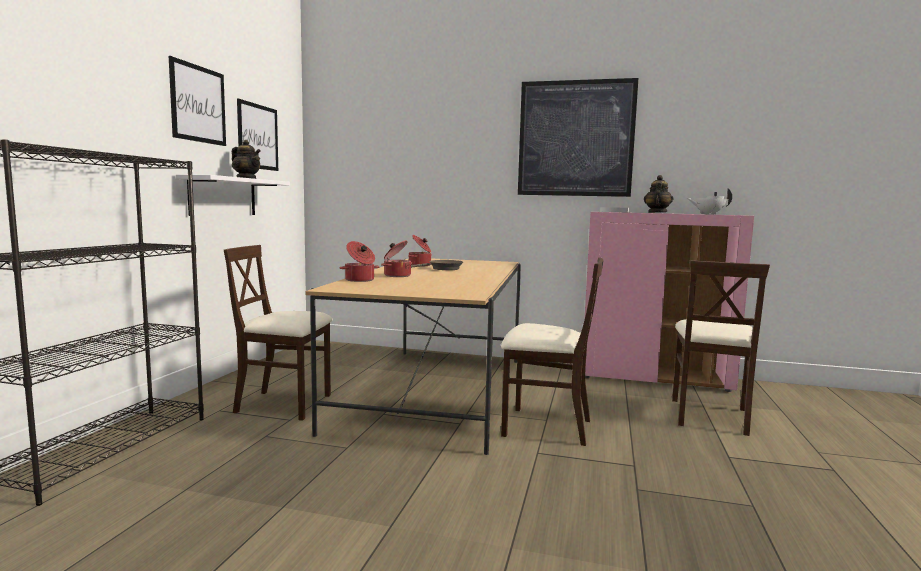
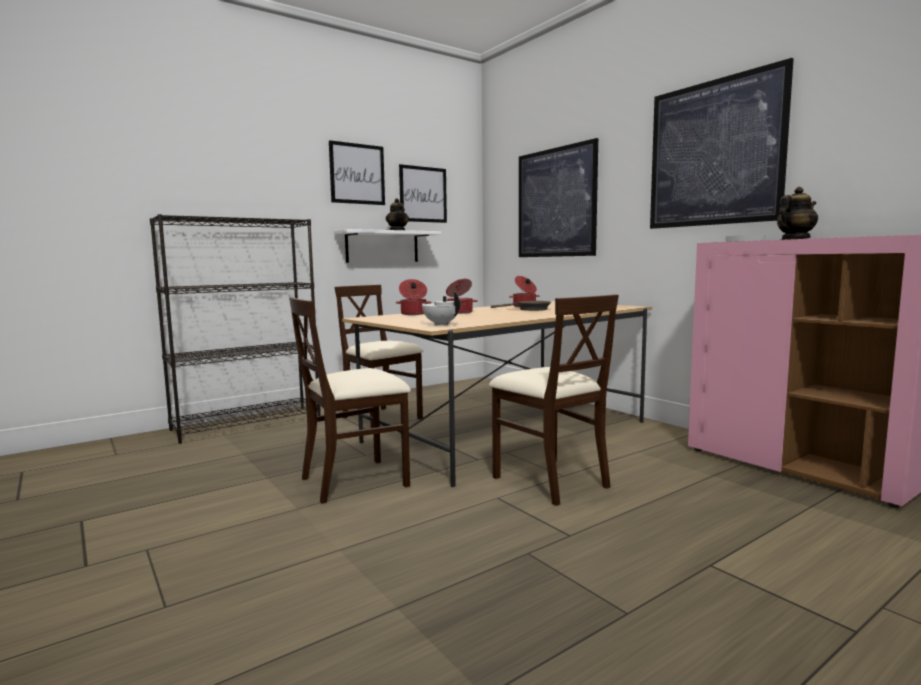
camera: 40 degrees right, 0 degrees up
beige chair [672,260,770,436] -> beige chair moved to [289,297,411,504]
white teapot [687,188,732,214] -> white teapot moved to [421,292,460,325]
none -> picture [519,138,598,257]

